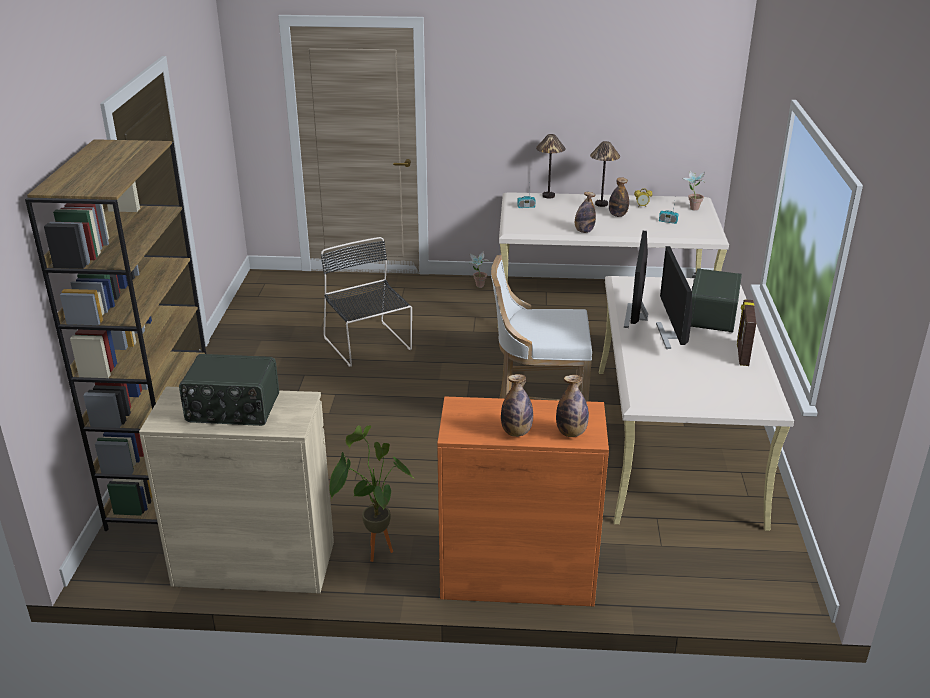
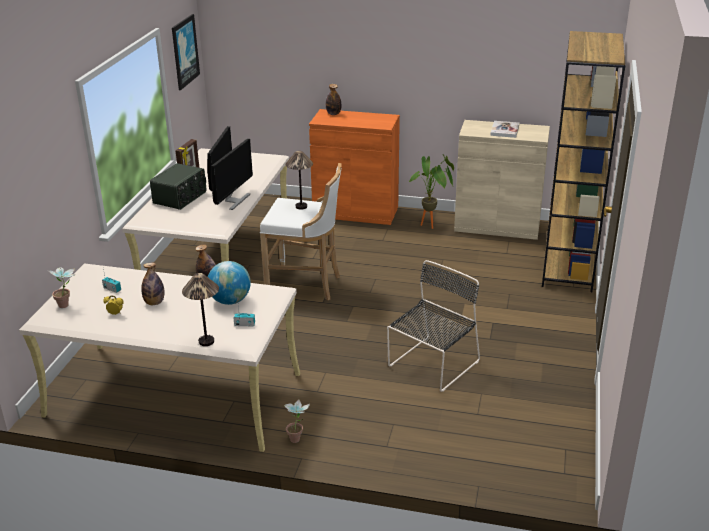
camera: 170 degrees left, 0 degrees up
radio [179,354,279,426] -> book [490,121,519,138]
black chair [321,237,412,367] -> black chair turned 120 degrees counterclockwise [387,260,480,392]
bottle [501,374,533,437] -> none
table lamp [590,141,620,207] -> table lamp moved to [286,151,313,210]
none -> picture [172,14,200,90]
none -> globe [208,261,251,305]

